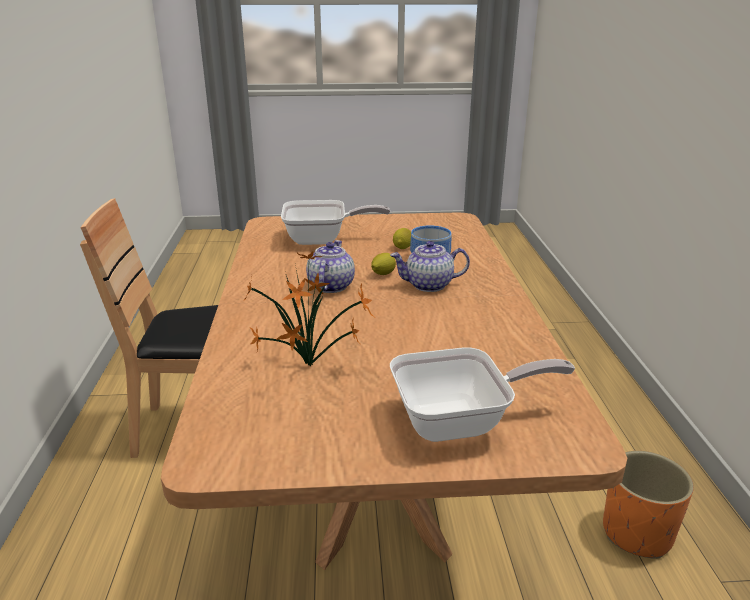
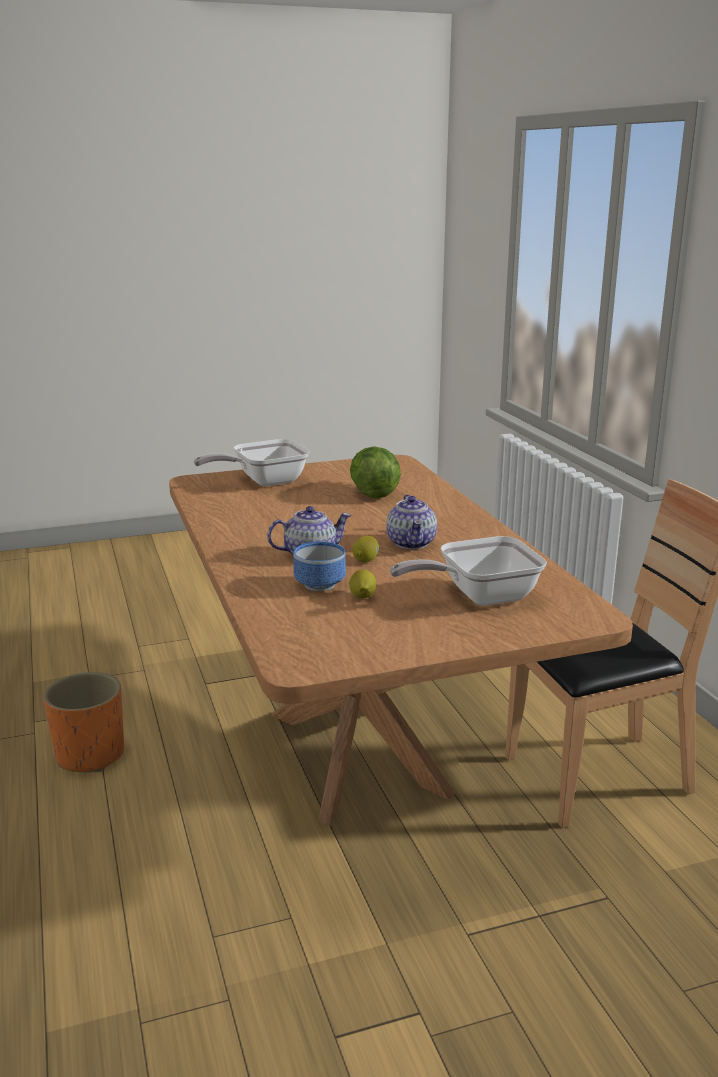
camera: 165 degrees right, 5 degrees down
potted plant [244,251,374,366] -> lettuce [350,446,401,498]

